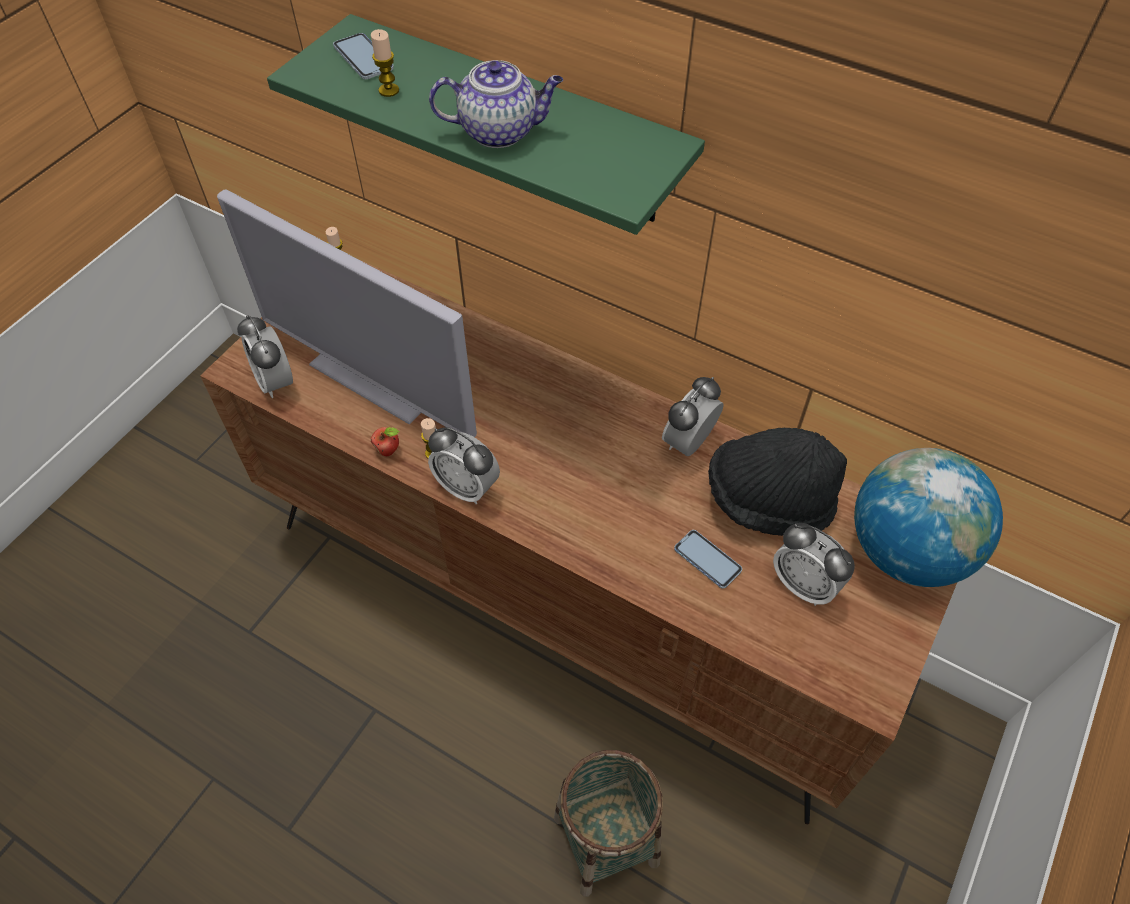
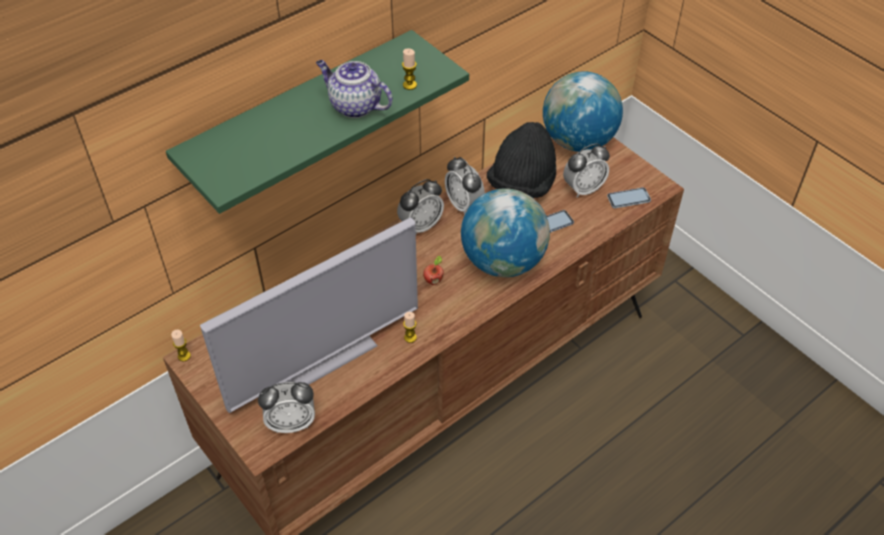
camera: 70 degrees left, 5 degrees down
phone [333,33,394,79] -> phone moved to [607,188,651,208]
candle [371,29,399,97] -> candle moved to [402,49,417,90]
apple [371,427,400,456] -> apple moved to [423,256,444,285]
alarm clock [428,427,500,504] -> alarm clock moved to [397,179,444,234]
teapot [429,60,563,148] -> teapot turned 75 degrees counterclockwise [316,60,393,118]
basket [554,750,663,897] -> none
none -> globe [461,188,550,277]

